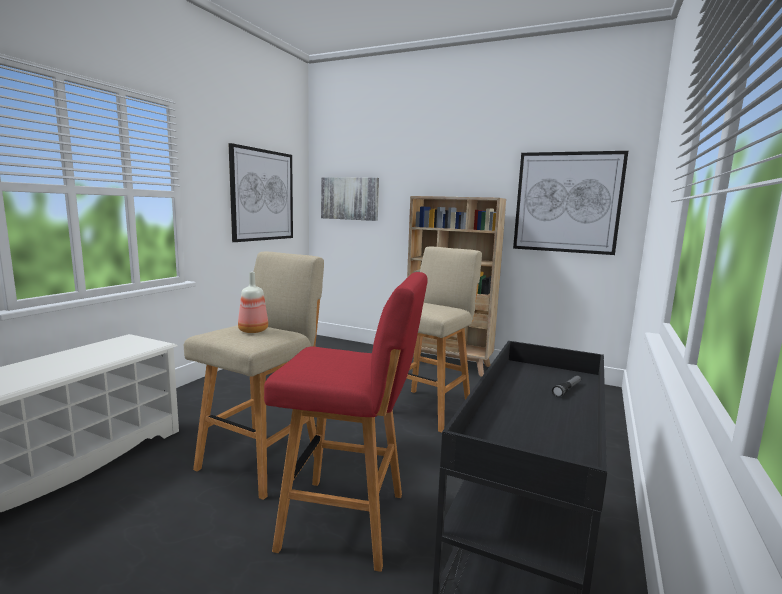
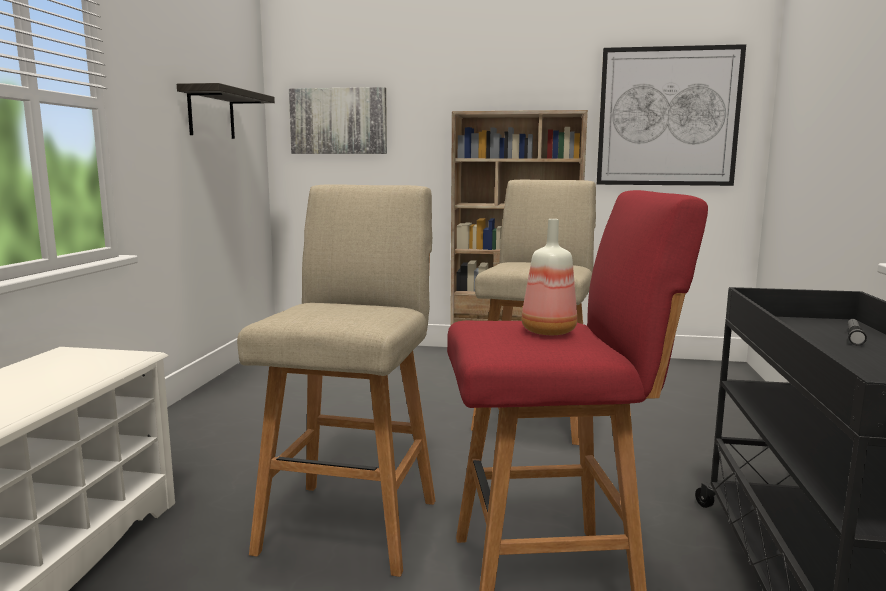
camera: 15 degrees left, 0 degrees up
picture [228,143,293,242] -> shelf [177,83,275,139]
bottle [238,272,268,333] -> bottle moved to [522,219,577,335]

